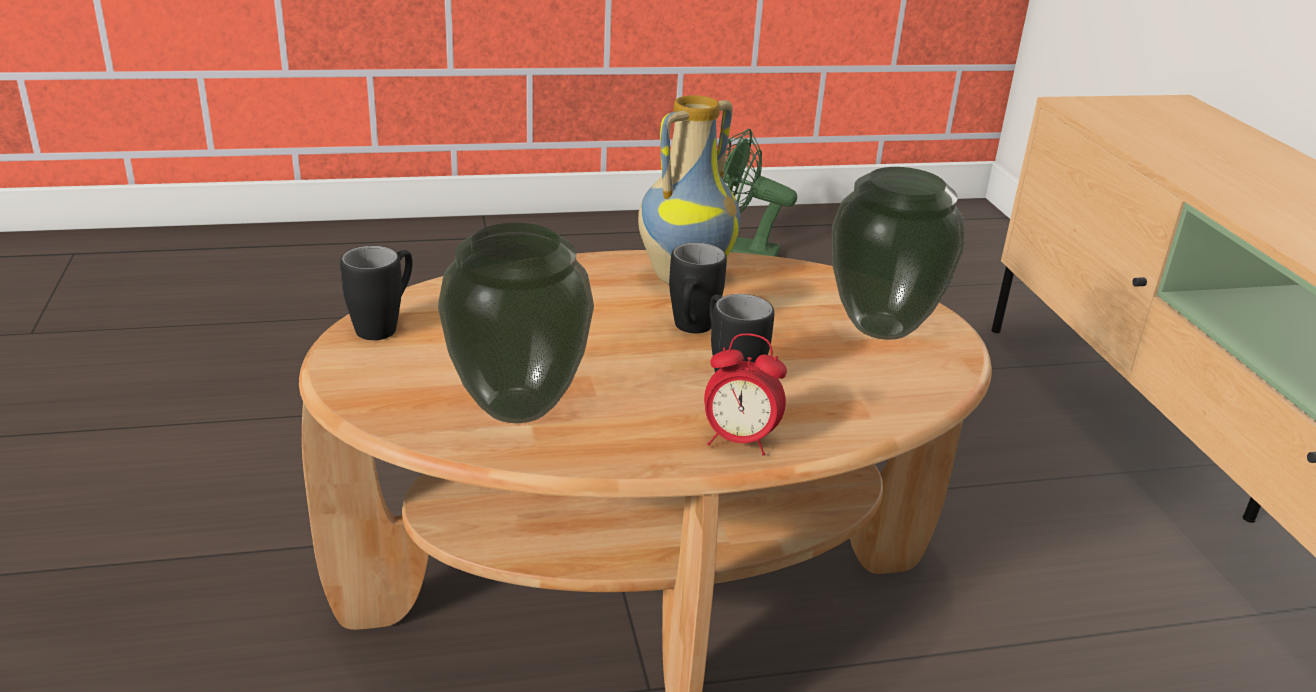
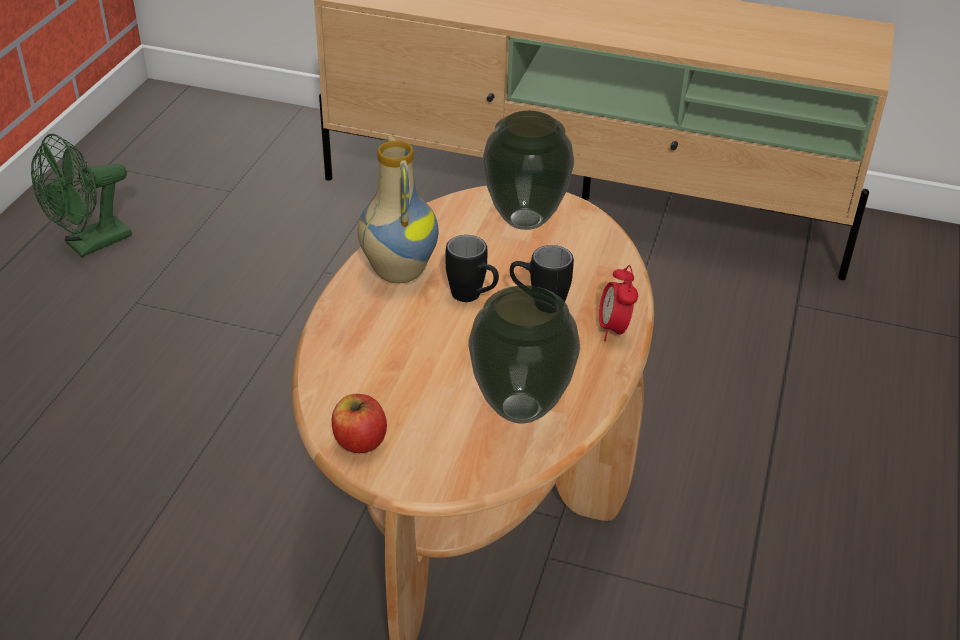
camera: 60 degrees left, 10 degrees up
black mug [340,246,412,340] -> apple [332,394,387,453]
alarm clock [704,333,787,456] -> alarm clock turned 135 degrees clockwise [599,265,638,341]

